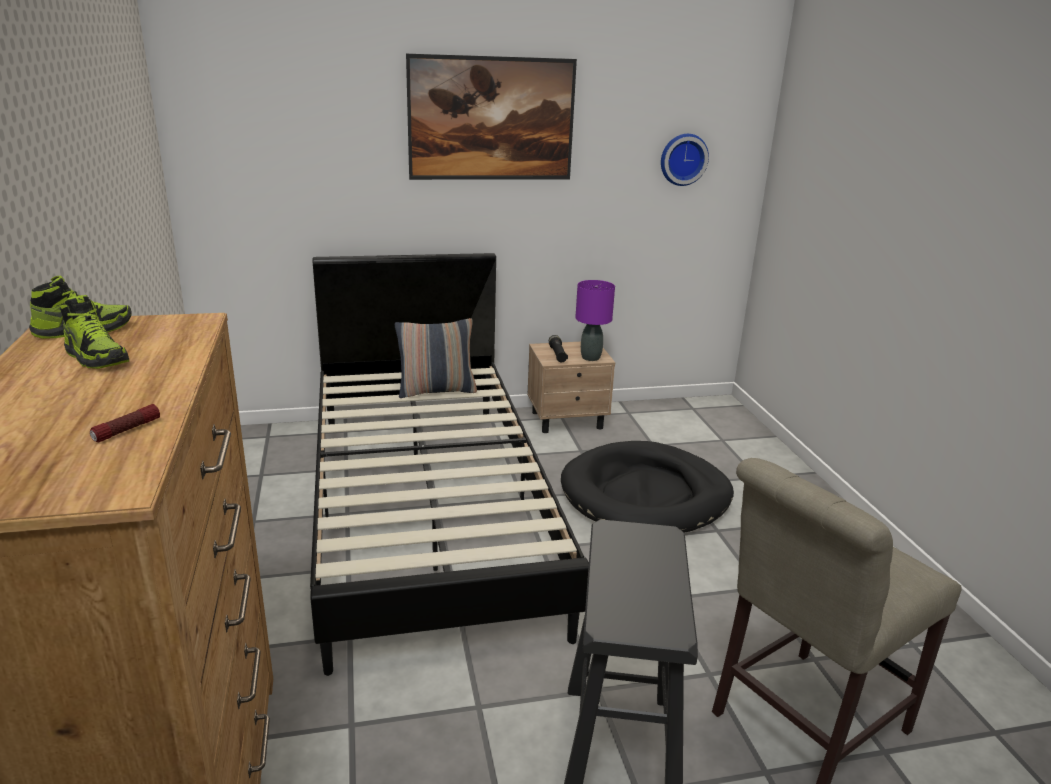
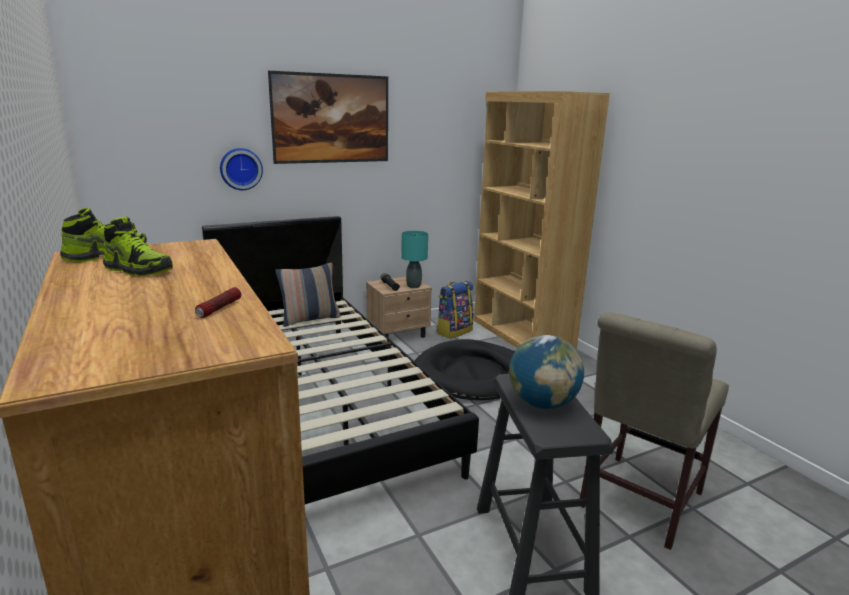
camera: 15 degrees left, 5 degrees down
purple table lamp [575,280,615,361] -> turquoise table lamp [401,231,428,288]
wall clock [661,134,709,186] -> wall clock moved to [220,148,263,190]
none -> backpack [437,281,473,339]
none -> brown bookcase [474,91,610,350]
none -> globe [509,335,584,409]

